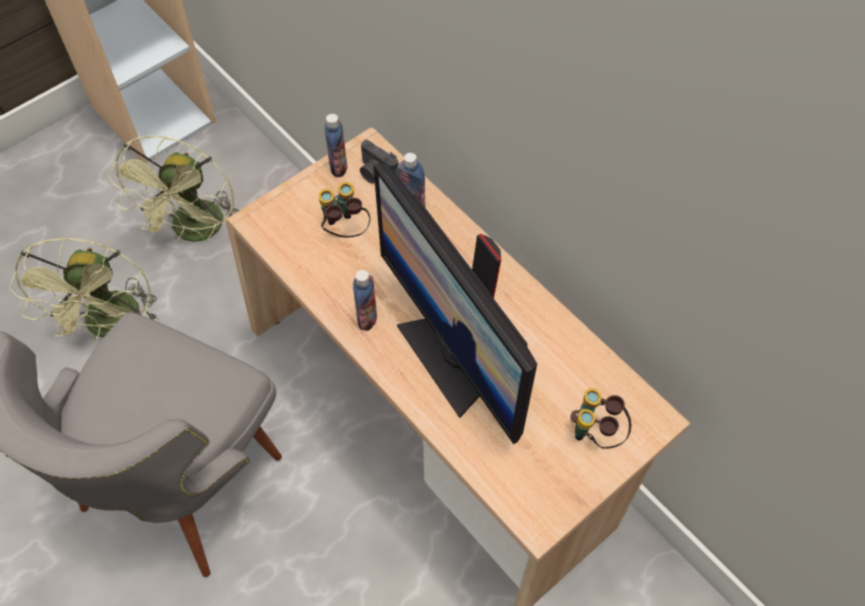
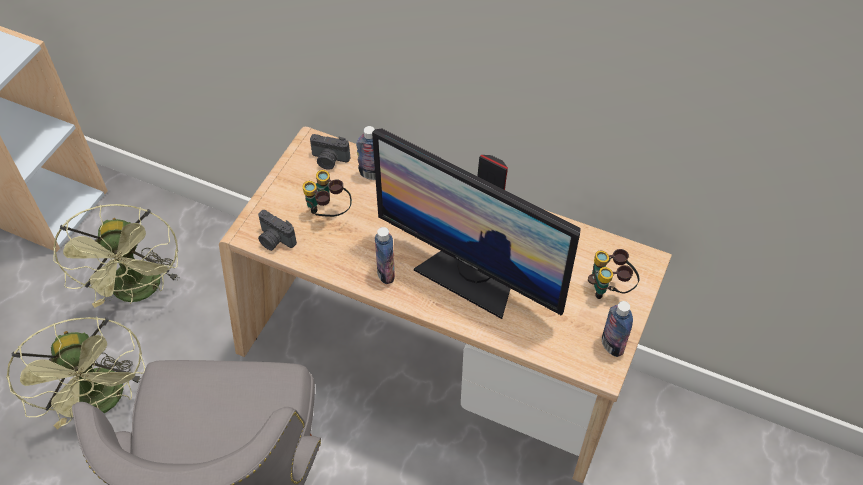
camera: 25 degrees left, 5 degrees down
bottle [324,114,347,177] -> bottle moved to [602,301,633,357]
none -> camera [258,210,297,251]

